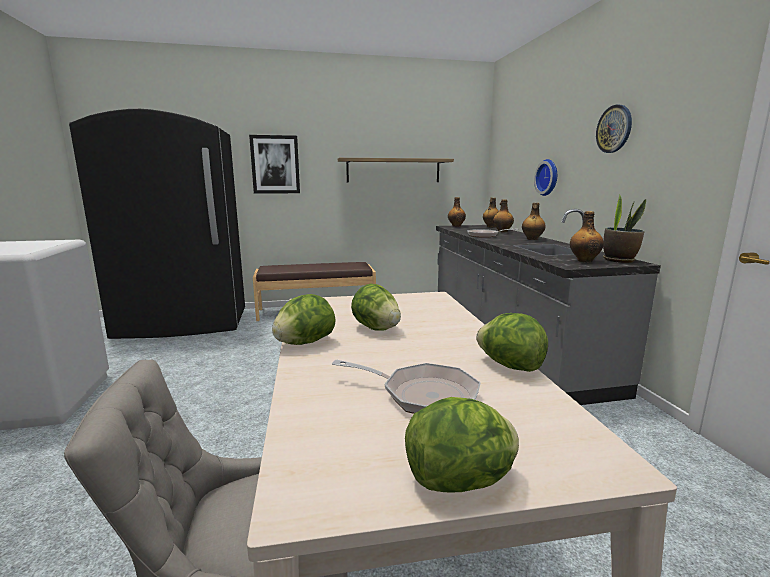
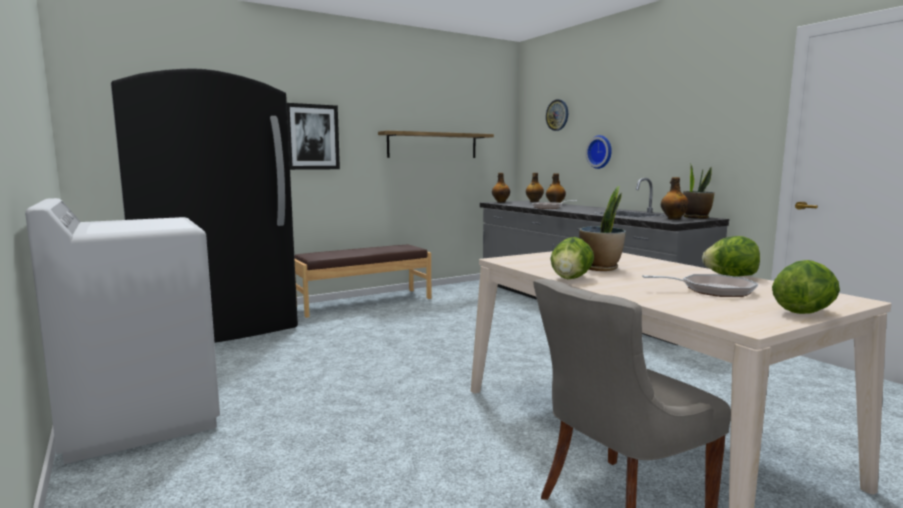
camera: 20 degrees left, 5 degrees down
lettuce [351,284,401,331] -> potted plant [579,186,626,271]
bottle [522,203,546,240] -> none
wall clock [596,105,632,153] -> wall clock moved to [546,99,568,131]

